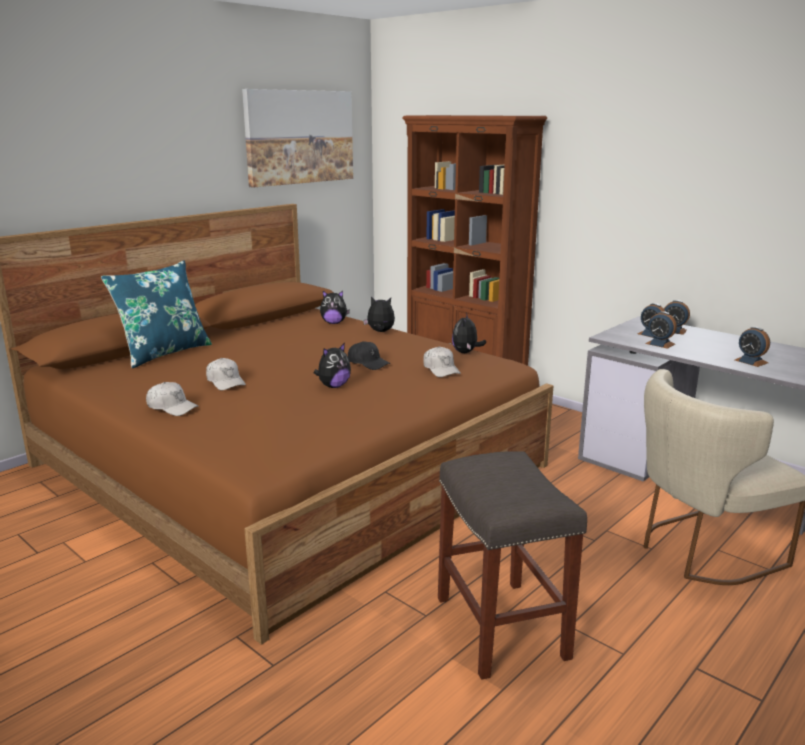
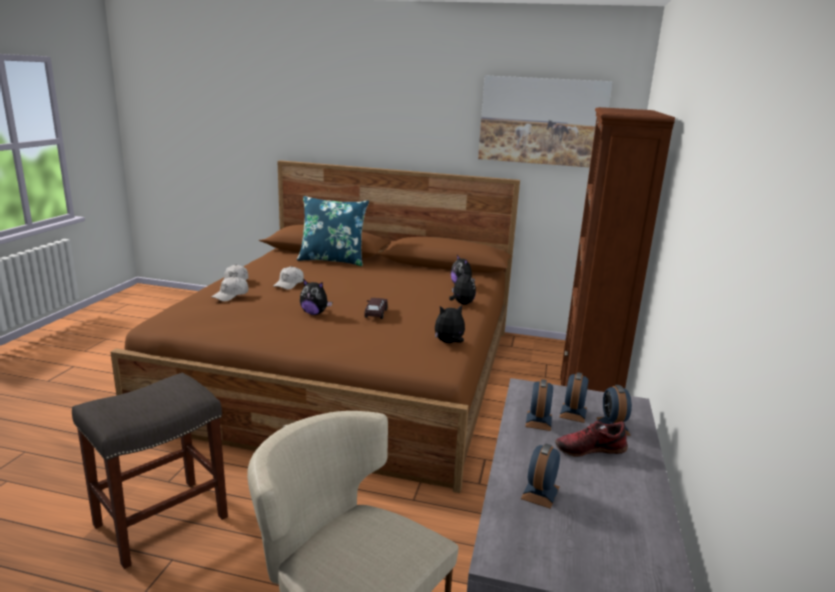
camera: 60 degrees right, 0 degrees up
black cap [348,341,390,370] -> brown toy car [364,298,388,319]
white cap [423,346,461,377] -> white cap moved to [211,276,248,302]
none -> shoe [555,421,628,457]

